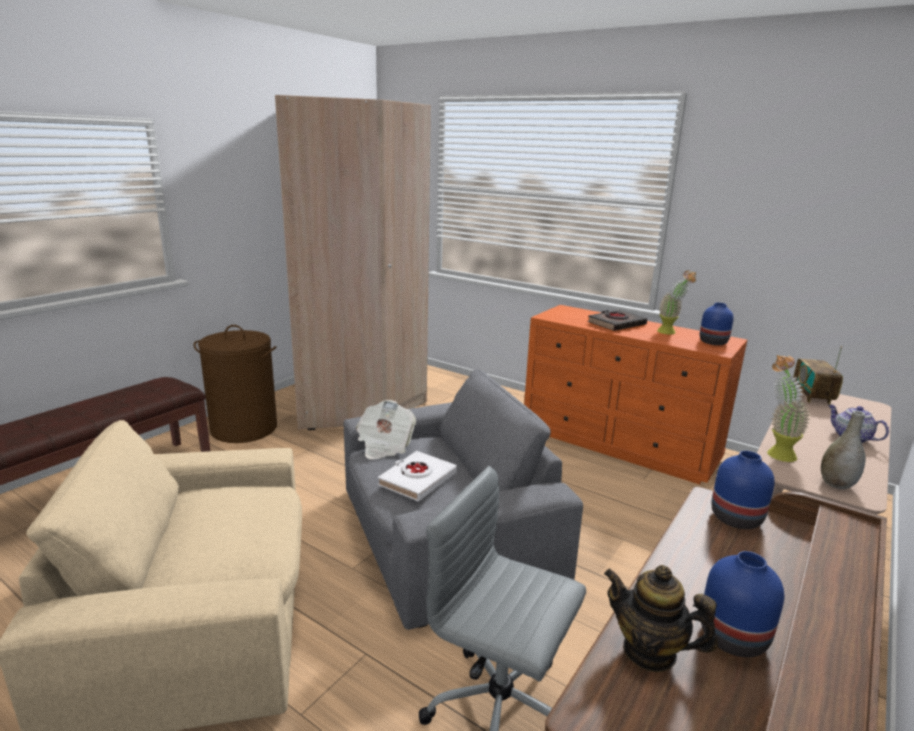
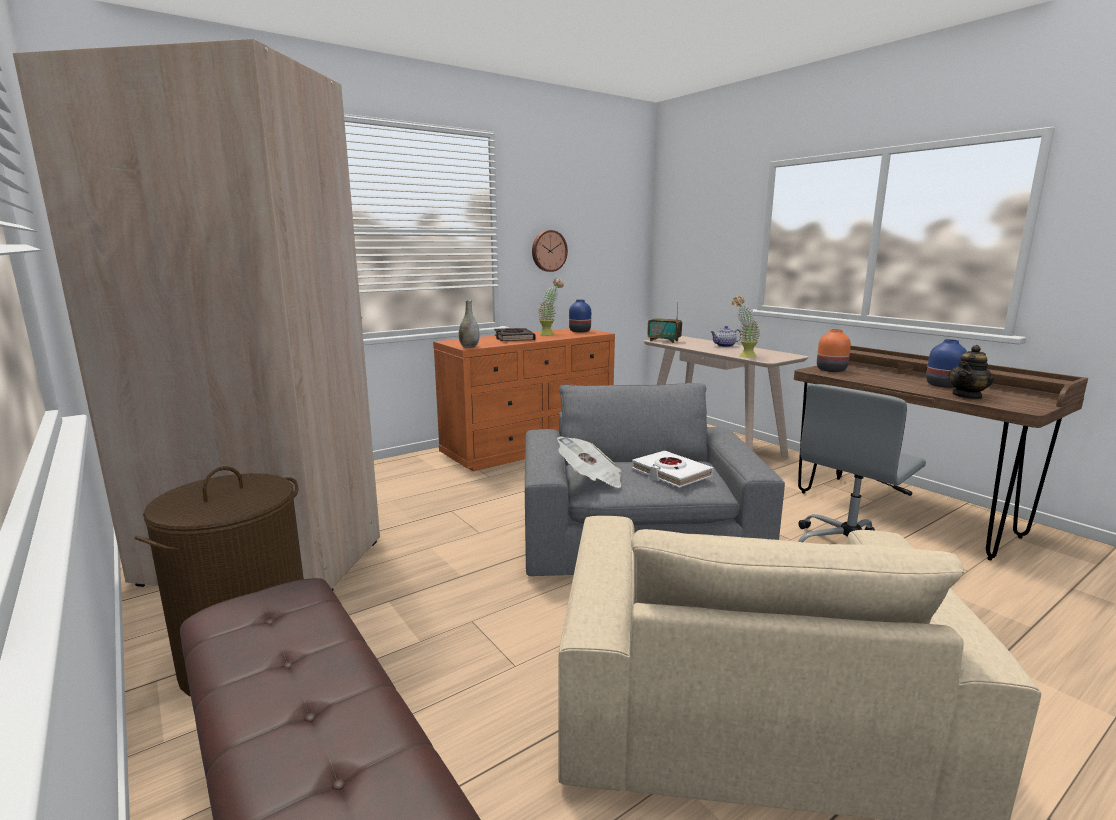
camera: 70 degrees left, 5 degrees down
blue vase [711,451,775,529] -> orange vase [817,329,851,372]
grey vase [821,410,866,489] -> grey vase moved to [459,300,480,348]
none -> wall clock [532,230,568,272]

